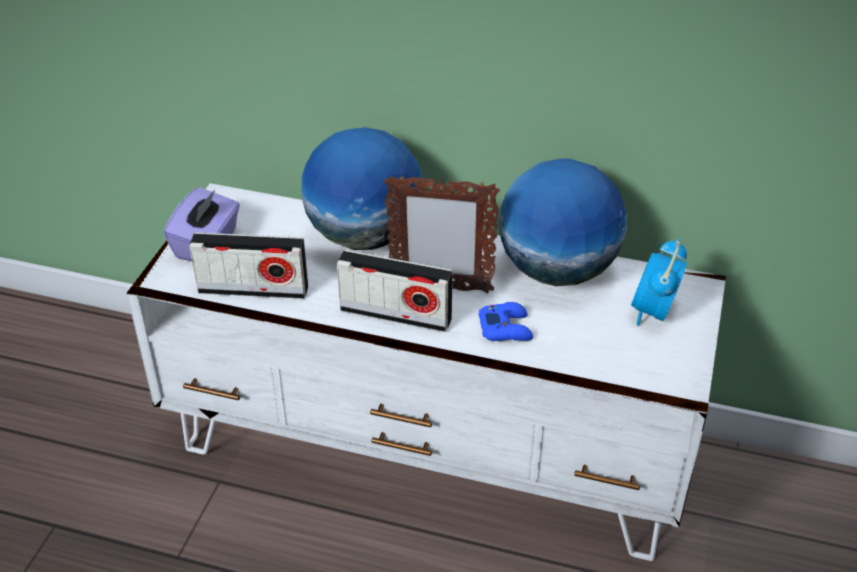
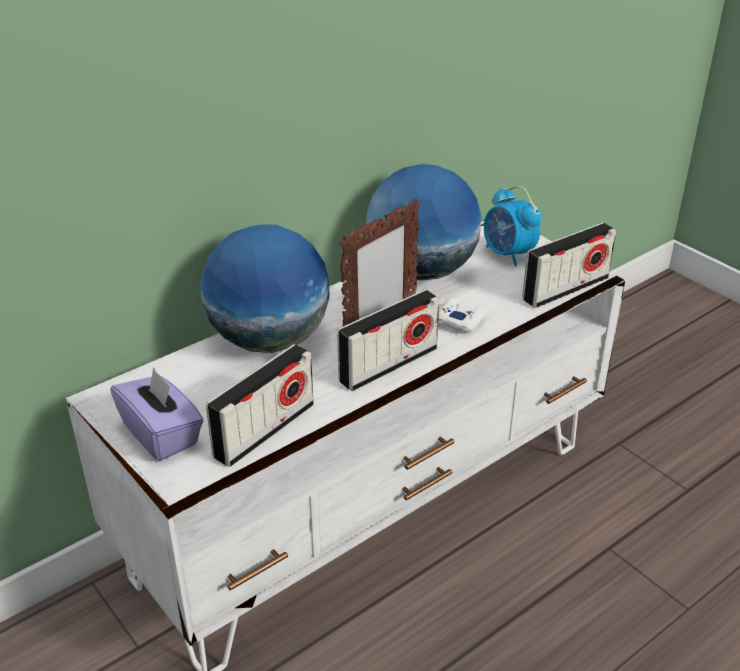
camera: 55 degrees left, 5 degrees down
blue game controller [479,302,533,341] -> white game controller [438,298,489,332]
none -> radio [522,222,616,308]

